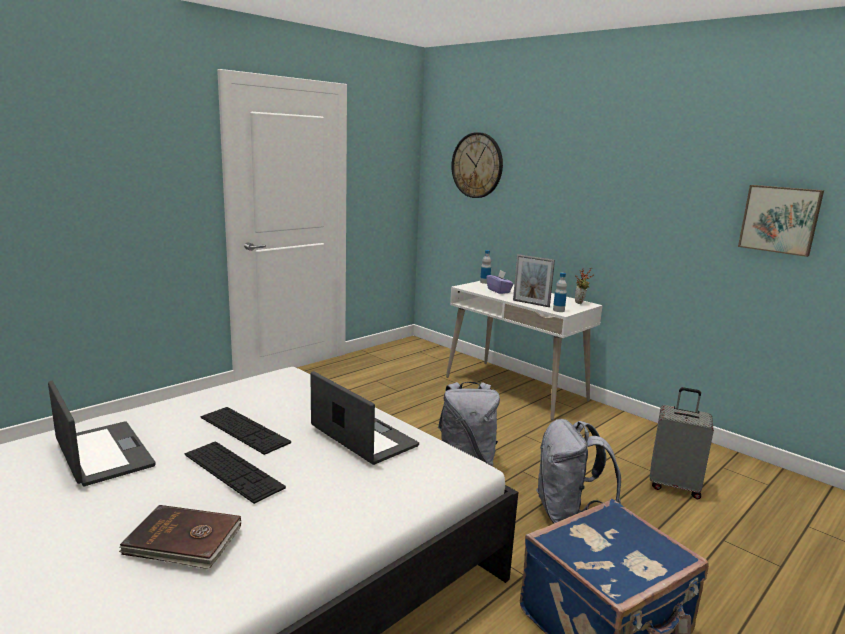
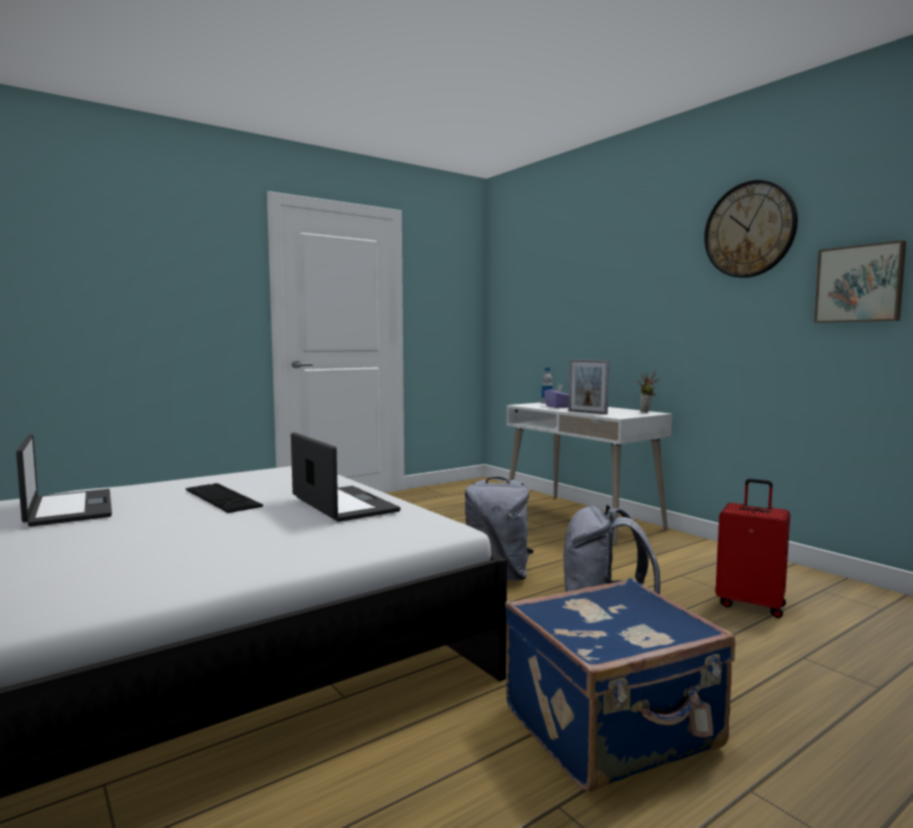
camera: 10 degrees right, 10 degrees down
brown book [119,505,241,569] -> none
keyboard [185,441,286,504] -> none
wall clock [451,132,503,198] -> wall clock moved to [704,180,798,278]
bottle [553,273,567,312] -> none
grey suitcase [650,387,714,499] -> red suitcase [715,479,790,618]

